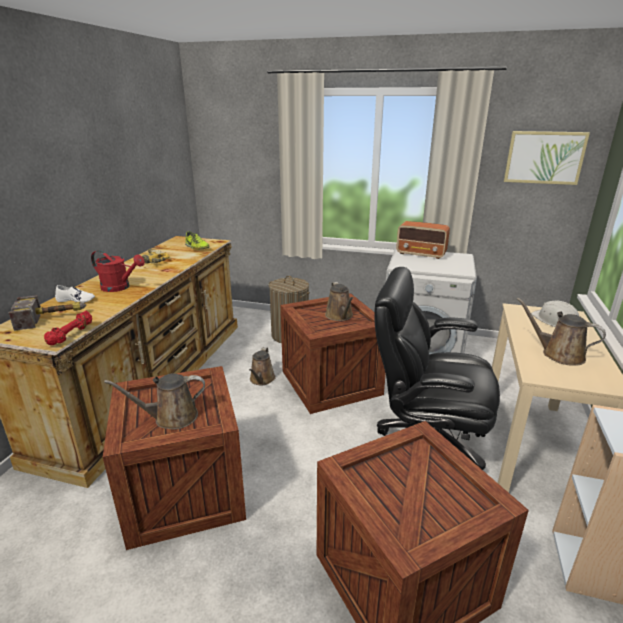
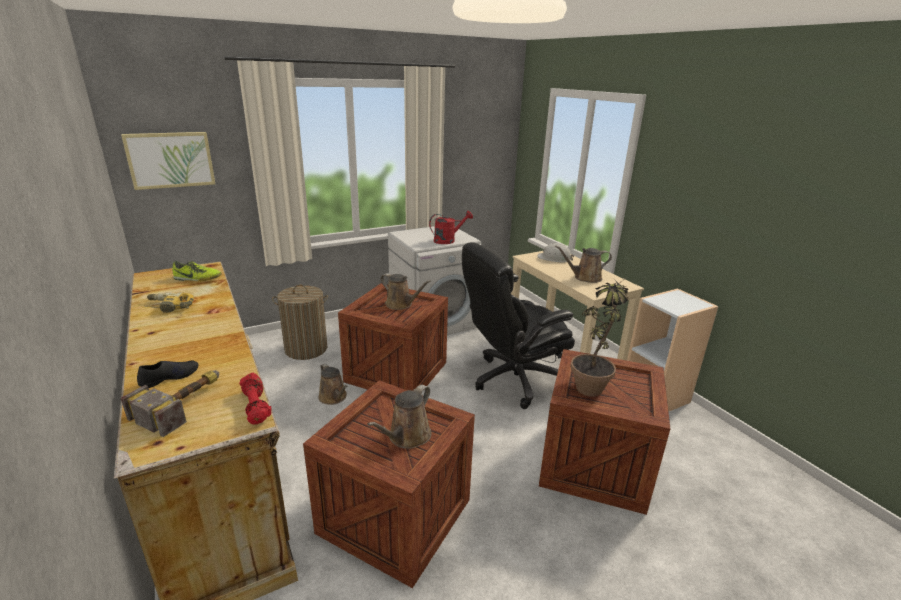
camera: 45 degrees left, 0 degrees up
white shoe [55,285,95,303] -> black shoe [137,360,199,388]
red watering can [91,250,145,292] -> red watering can moved to [429,211,473,244]
radio [396,221,450,259] -> none
picture [504,131,590,185] -> picture moved to [121,132,215,190]
none -> potted plant [570,276,629,397]

